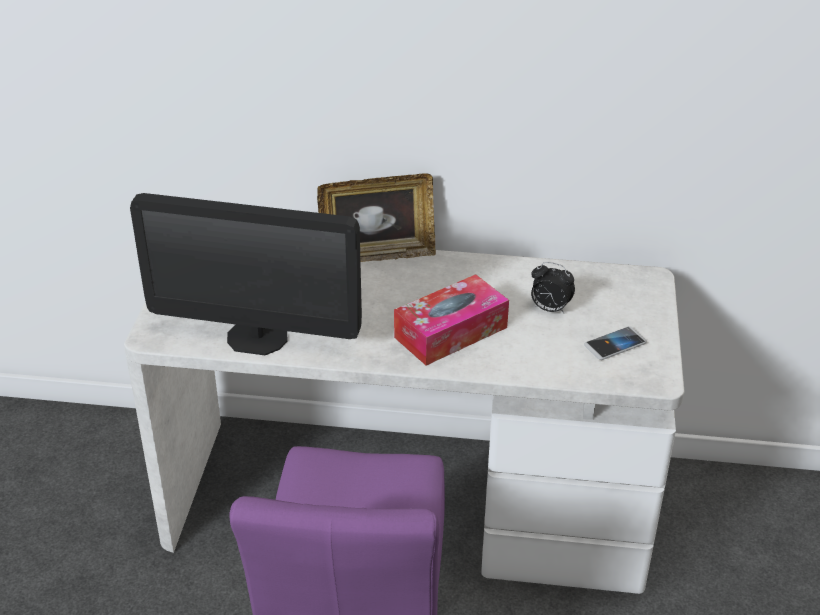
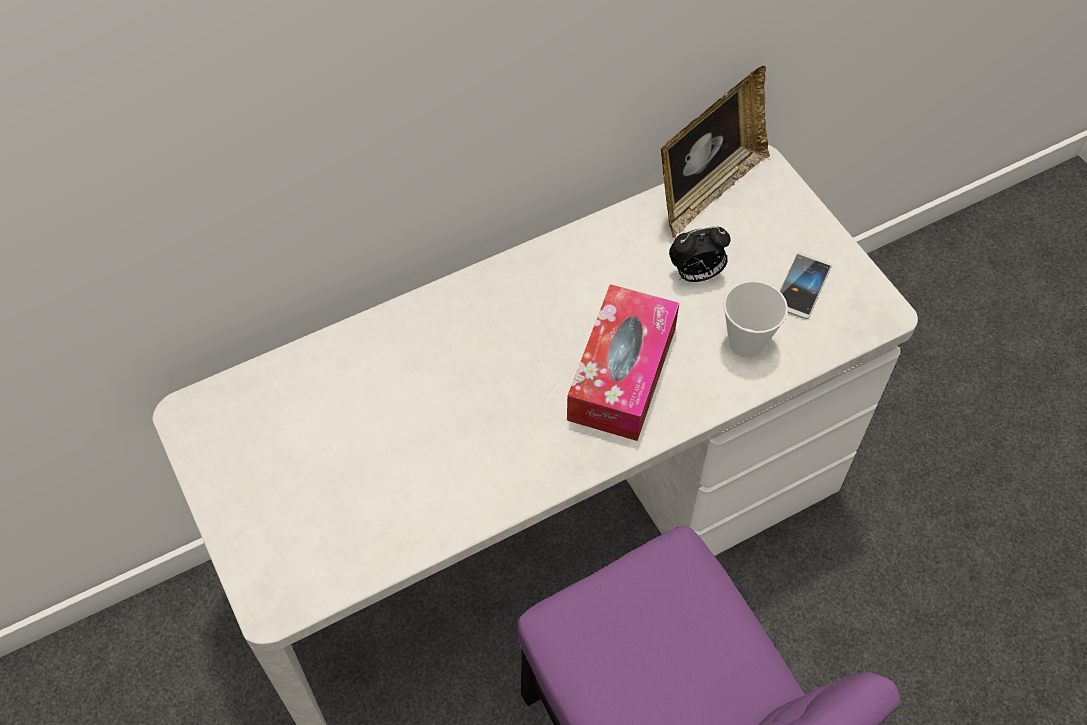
camera: 35 degrees left, 20 degrees up
monitor [130,193,362,355] -> none
picture frame [317,173,436,262] -> picture frame moved to [661,66,770,238]
none -> cup [723,280,788,358]

